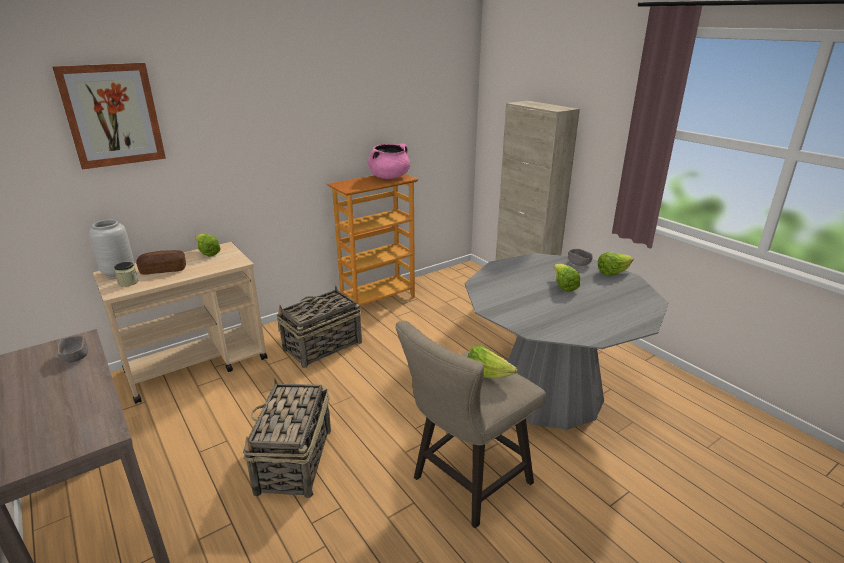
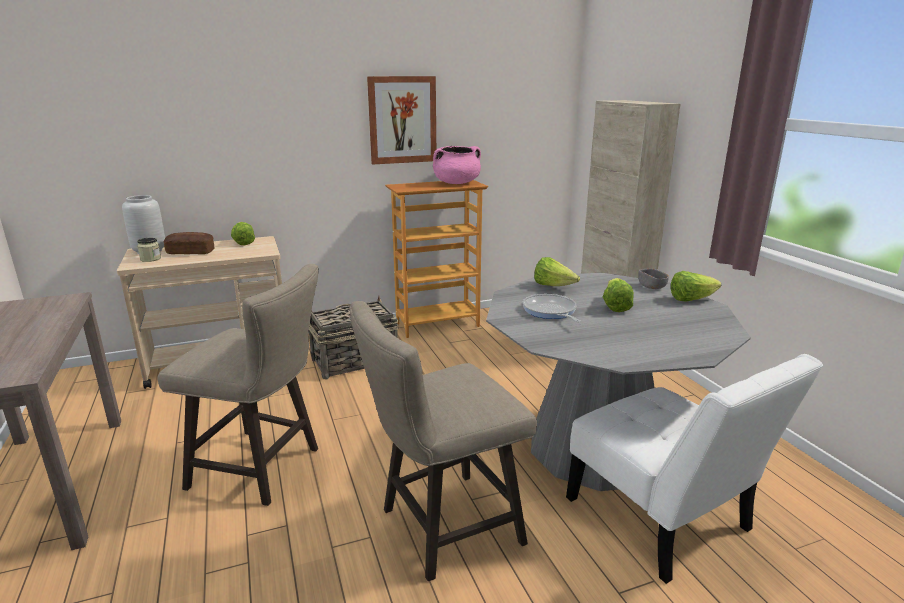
camera: 15 degrees right, 5 degrees down
picture [52,63,166,169] -> picture moved to [367,76,436,164]
grey bowl [57,335,88,363] -> none
basket [243,379,331,498] -> beige stool [158,264,319,506]
lettuce [468,345,517,378] -> lettuce moved to [534,257,580,286]
none -> frying pan [523,294,580,322]
none -> white chair [566,354,823,584]

